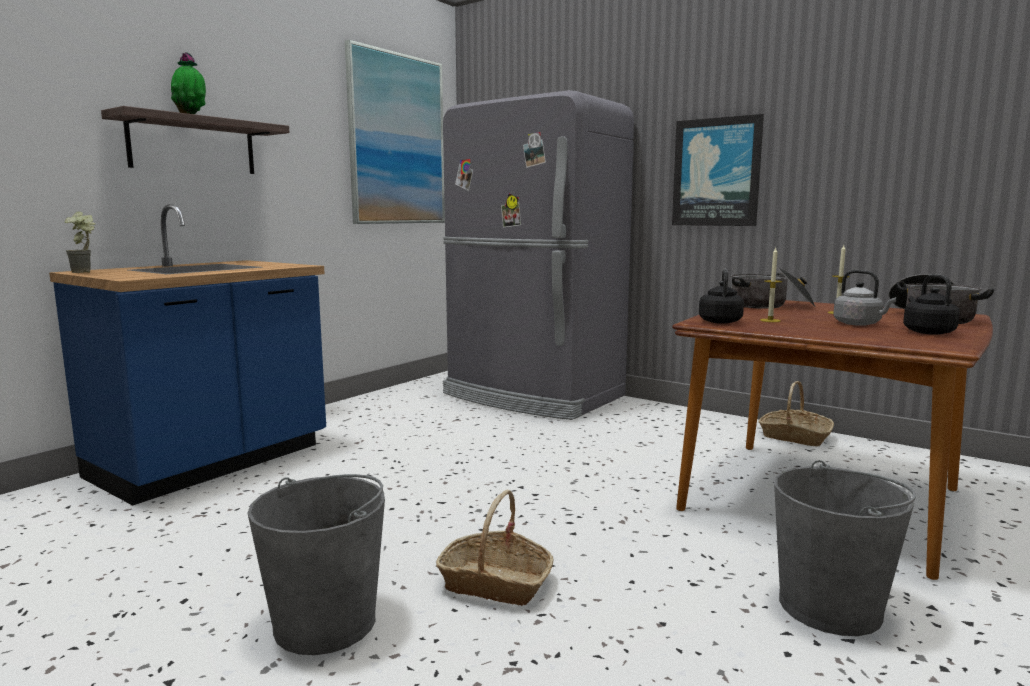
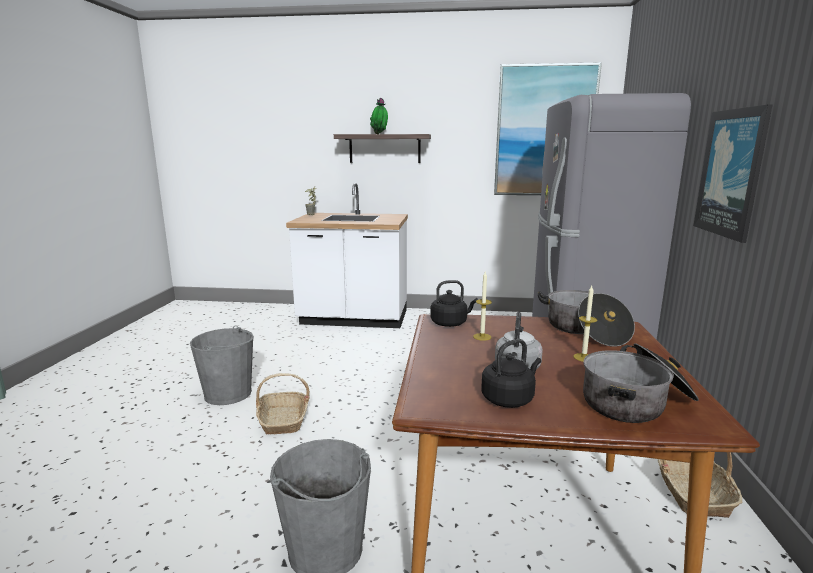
camera: 60 degrees right, 5 degrees up
blue counter [49,204,326,506] -> white counter [286,183,408,328]

